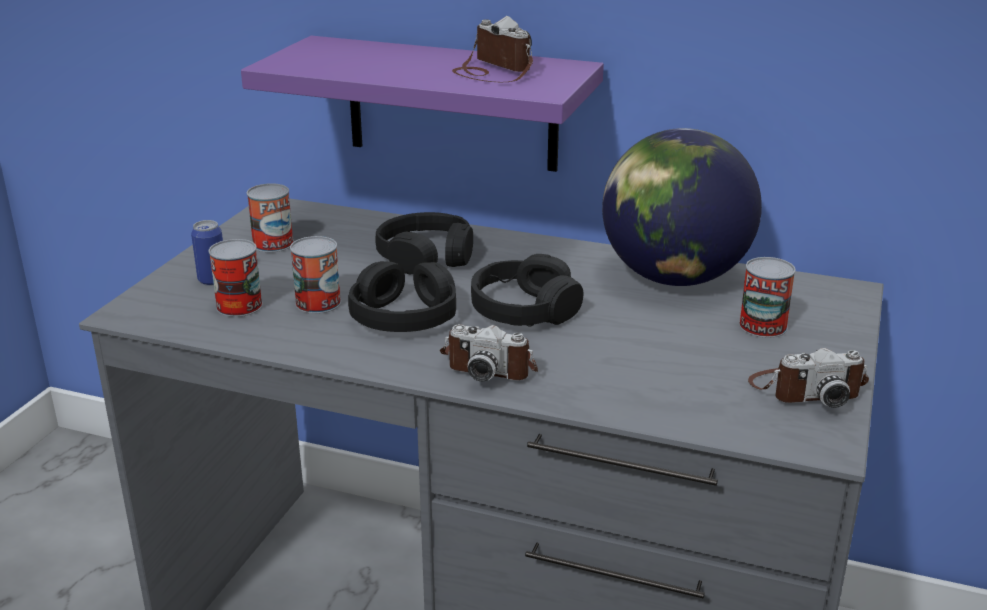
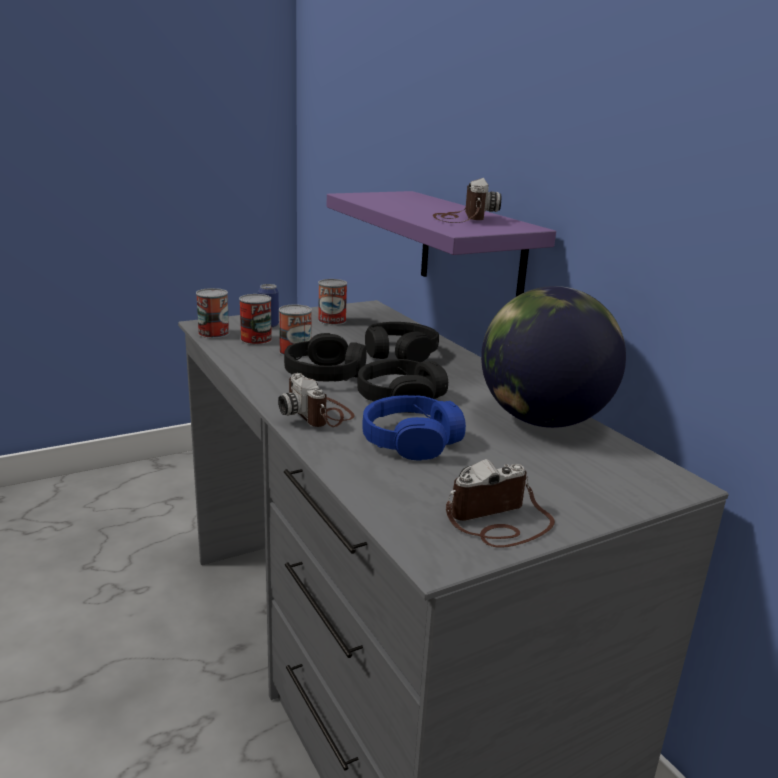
camera: 40 degrees right, 5 degrees down
can [739,257,796,338] -> can moved to [196,288,230,339]
camera [748,348,869,408] -> camera turned 120 degrees clockwise [446,459,555,548]
none -> blue headphones [362,395,466,461]

